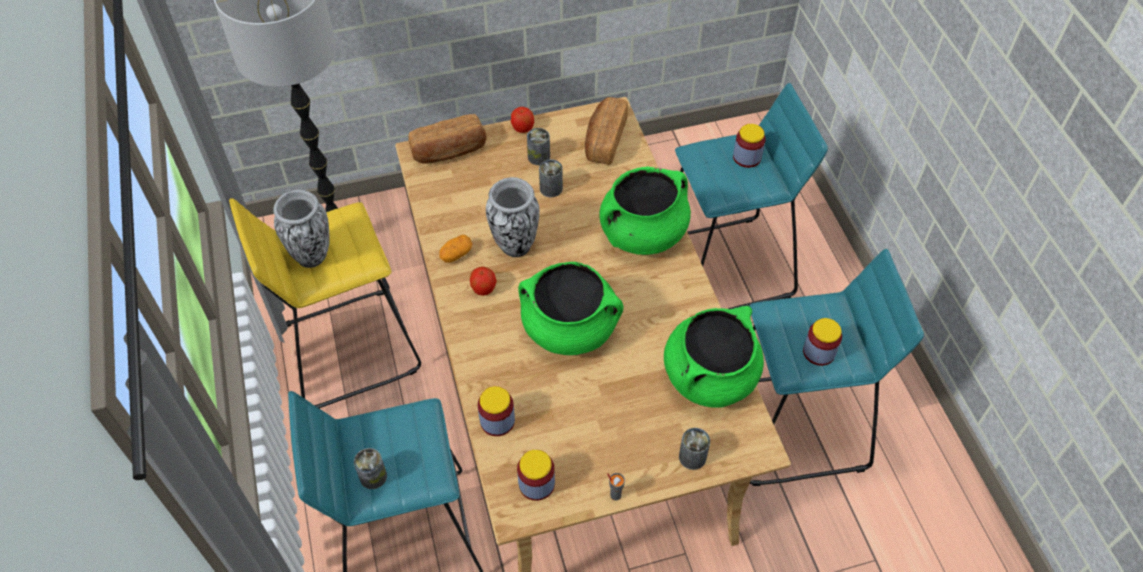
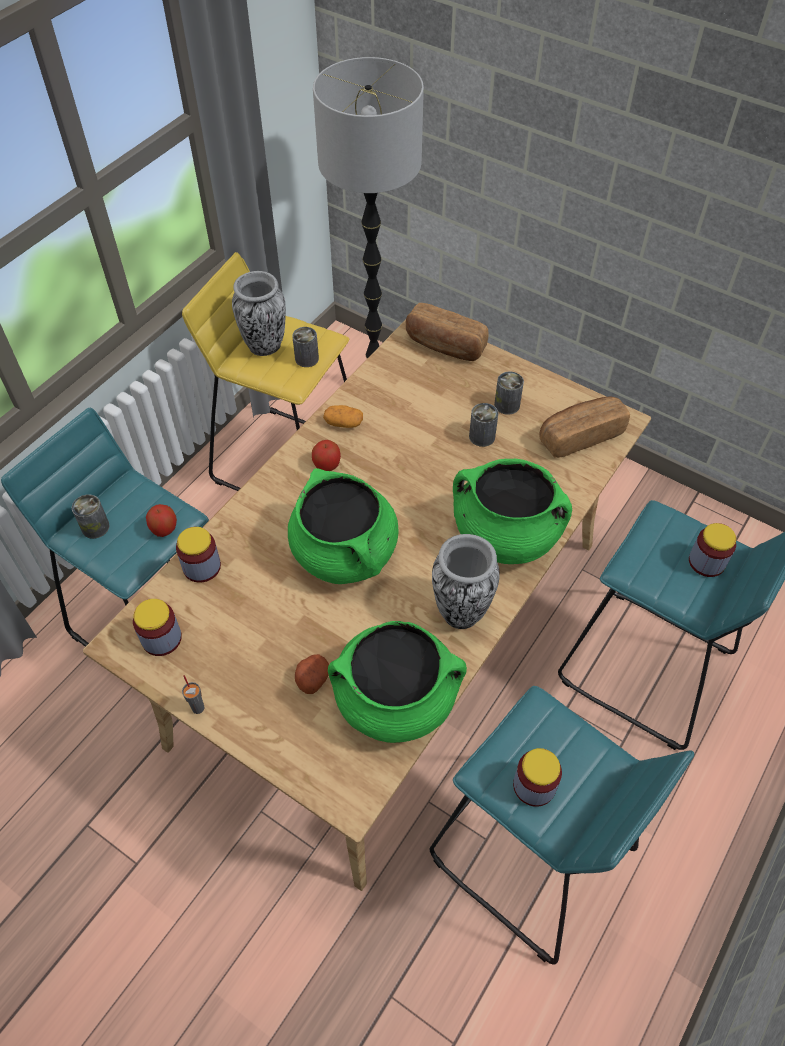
camera: 50 degrees right, 0 degrees up
vase [486,177,540,257] -> vase moved to [432,534,500,629]
apple [511,107,534,133] -> apple moved to [146,504,177,537]
can [679,428,710,470] -> can moved to [292,327,319,367]
none -> potato [295,654,329,694]

